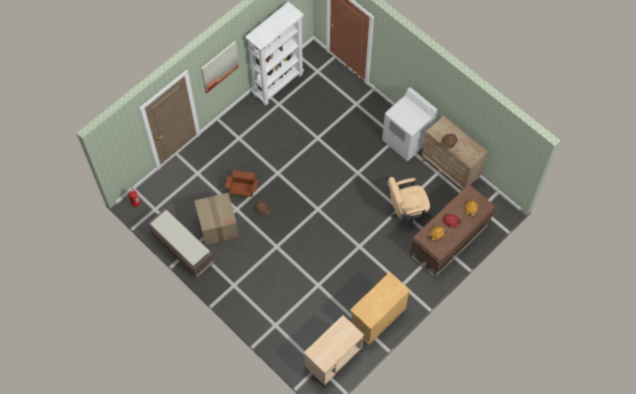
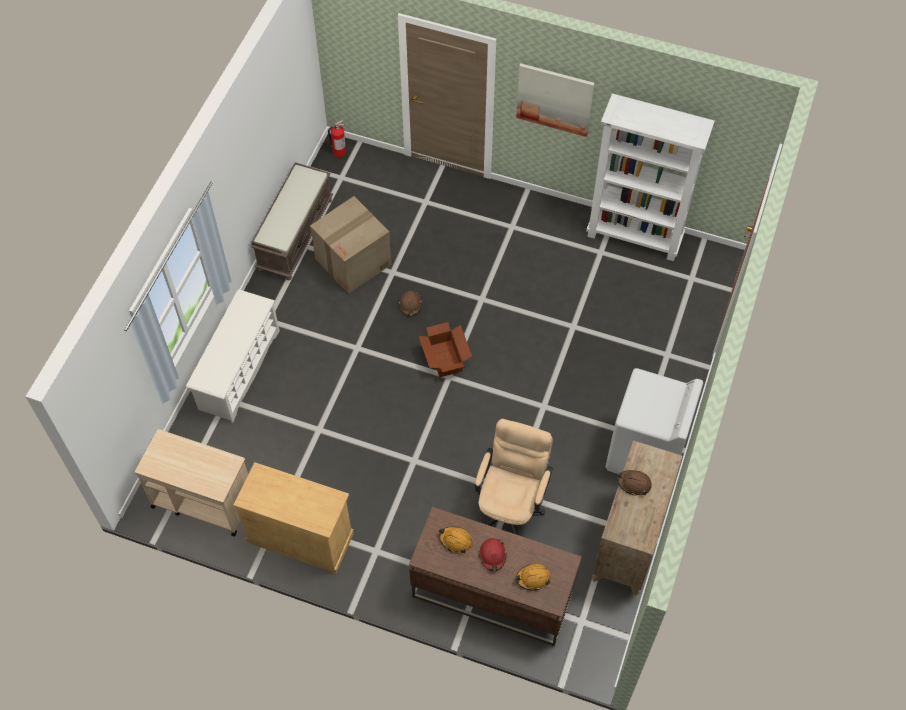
camera: 65 degrees right, 5 degrees down
cardboard box [225,170,259,197] -> cardboard box moved to [419,322,472,377]
beige office chair [388,177,432,230] -> beige office chair turned 60 degrees clockwise [475,419,553,535]
none -> white shoe rack [186,289,280,423]

